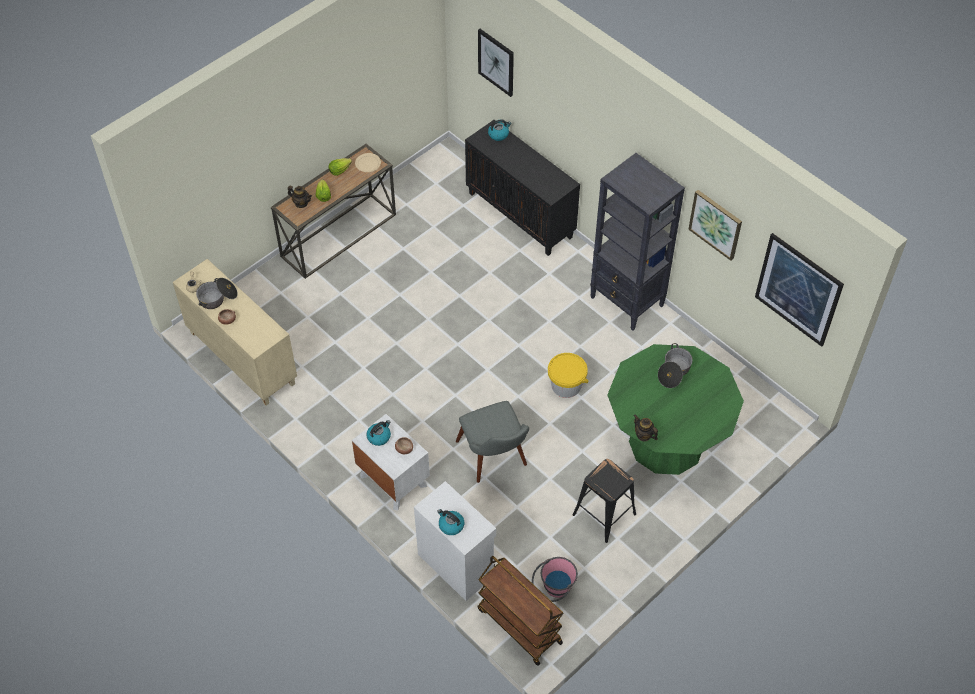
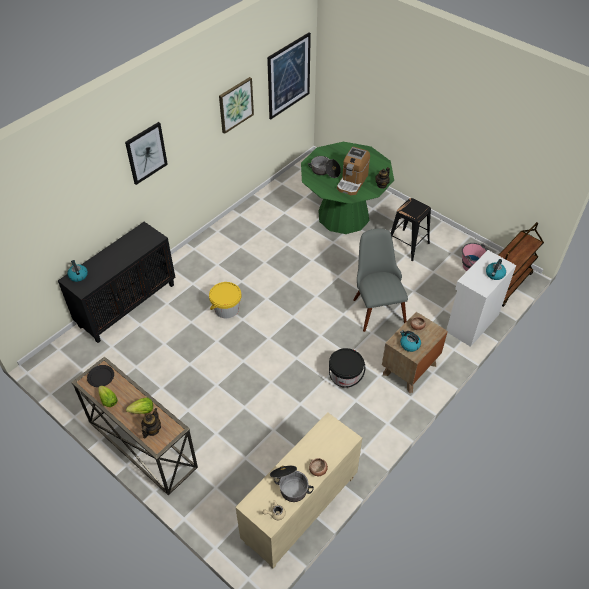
camera: 95 degrees left, 5 degrees down
white nightstand [352,414,430,510] -> brown nightstand [382,312,448,393]
beige plate [355,153,381,172] -> black plate [87,365,114,387]
grey chair [456,401,529,483] -> grey chair turned 75 degrees counterclockwise [353,228,408,332]
picture [478,29,514,97] -> picture moved to [125,122,168,185]
yellow bucket [548,353,589,398] -> yellow bucket moved to [209,282,241,319]
black bookcase [590,153,685,331] -> none
none -> black bucket [329,348,365,388]
none -> coffee machine [337,147,370,195]

